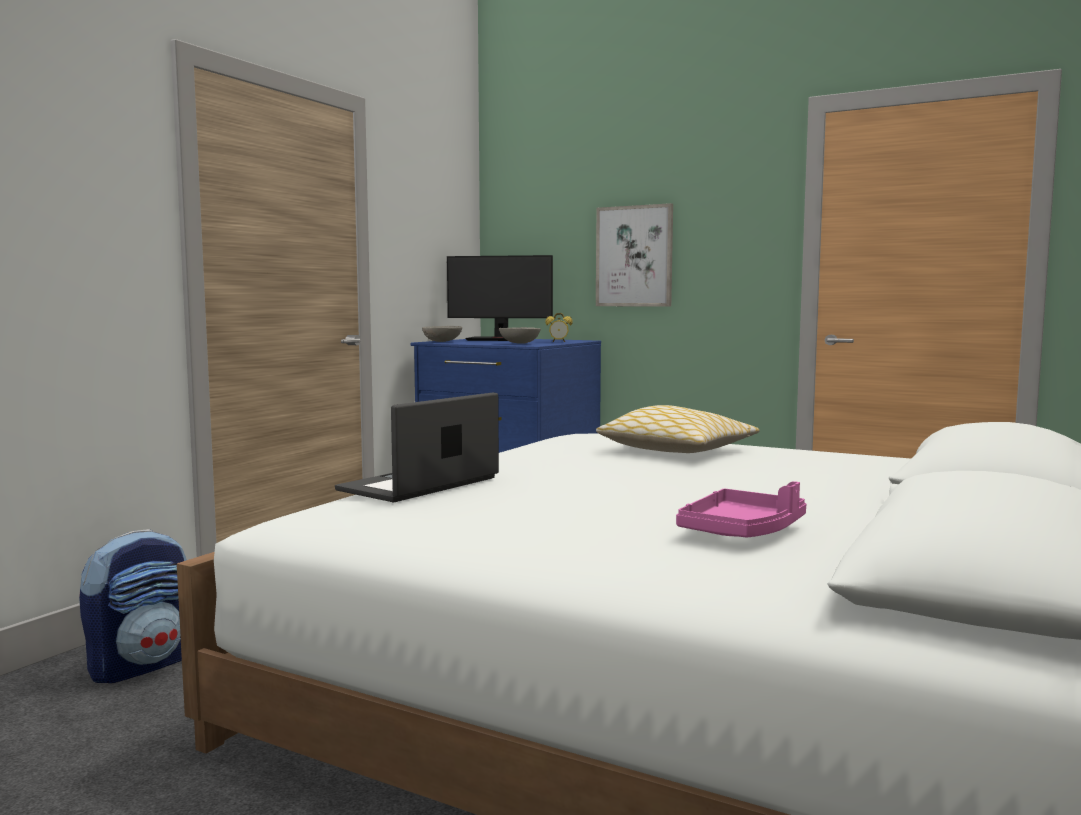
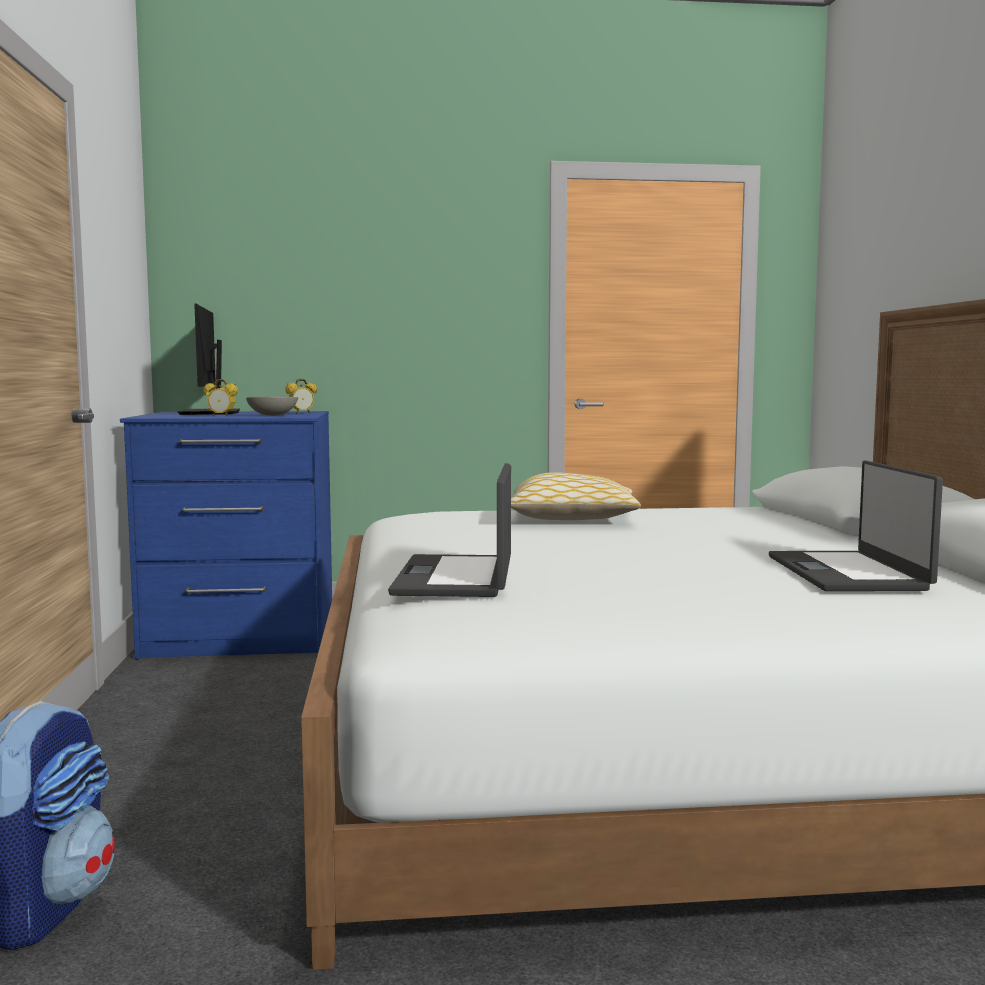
camera: 35 degrees left, 0 degrees up
grey bowl [422,326,462,342] -> none
monitor [447,255,553,341] -> monitor turned 105 degrees clockwise [177,303,240,415]
picture [596,203,673,307] -> none
pink tray [676,481,806,538] -> laptop [769,460,943,591]
none -> alarm clock [203,379,238,417]

